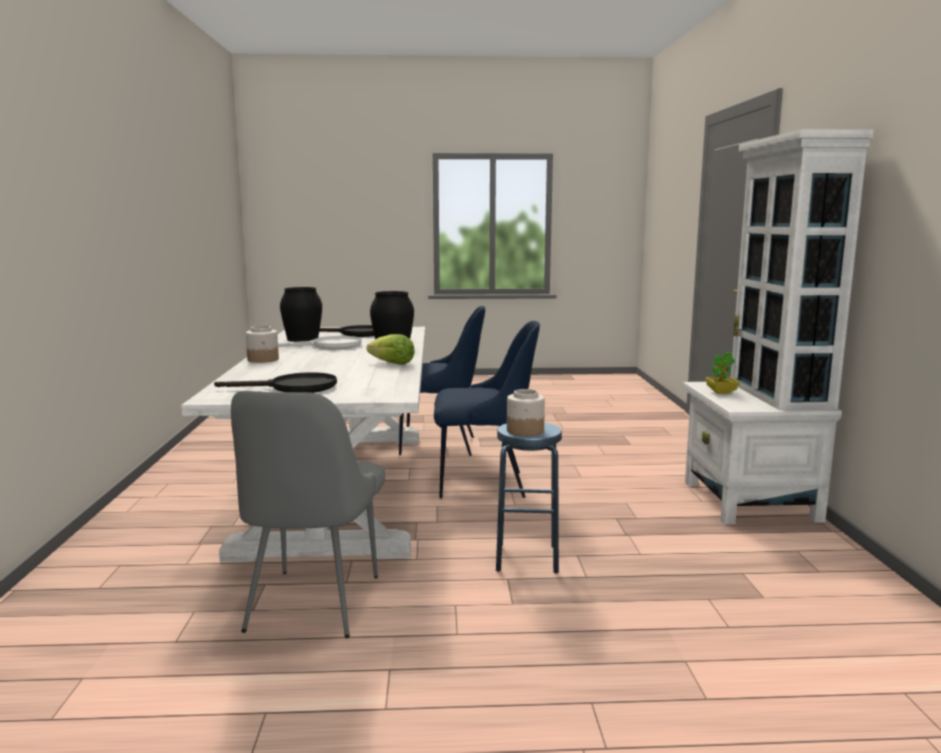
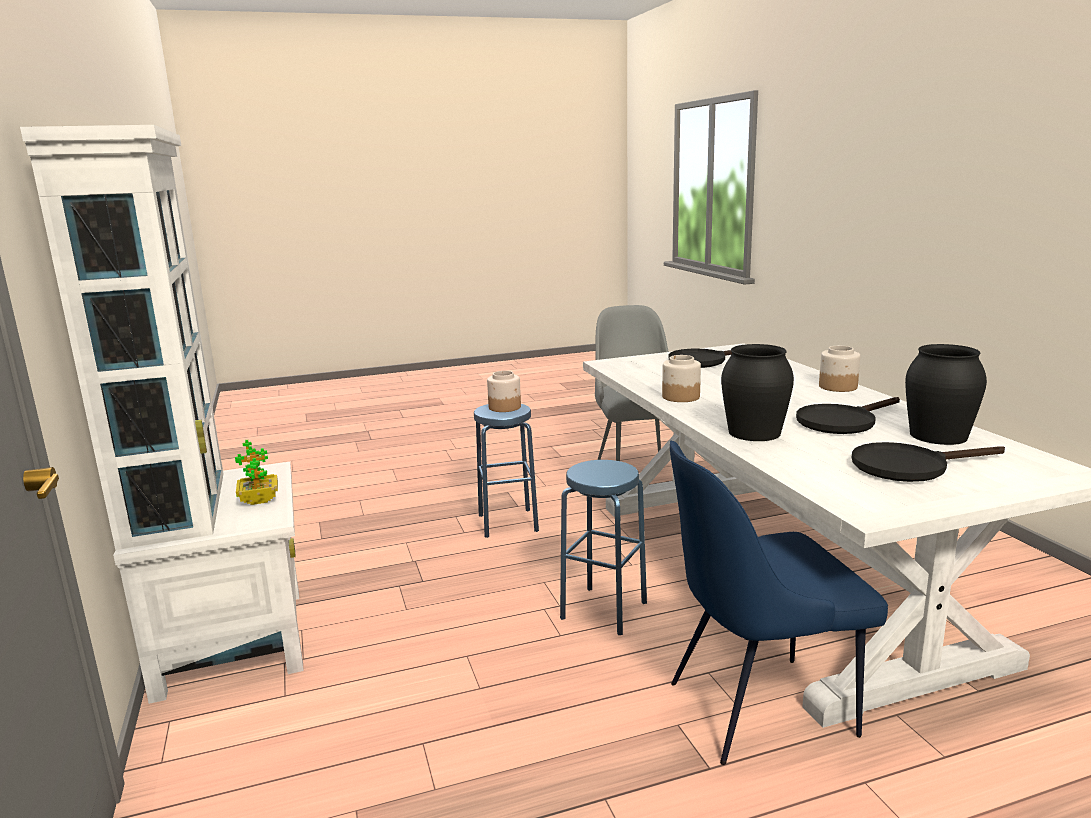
camera: 165 degrees right, 5 degrees up
white frying pan [278,336,362,349] -> black frying pan [796,397,900,434]
lettuce [367,334,415,365] -> jar [662,355,701,402]
blue chair [434,321,540,499] -> blue stool [560,460,647,635]

